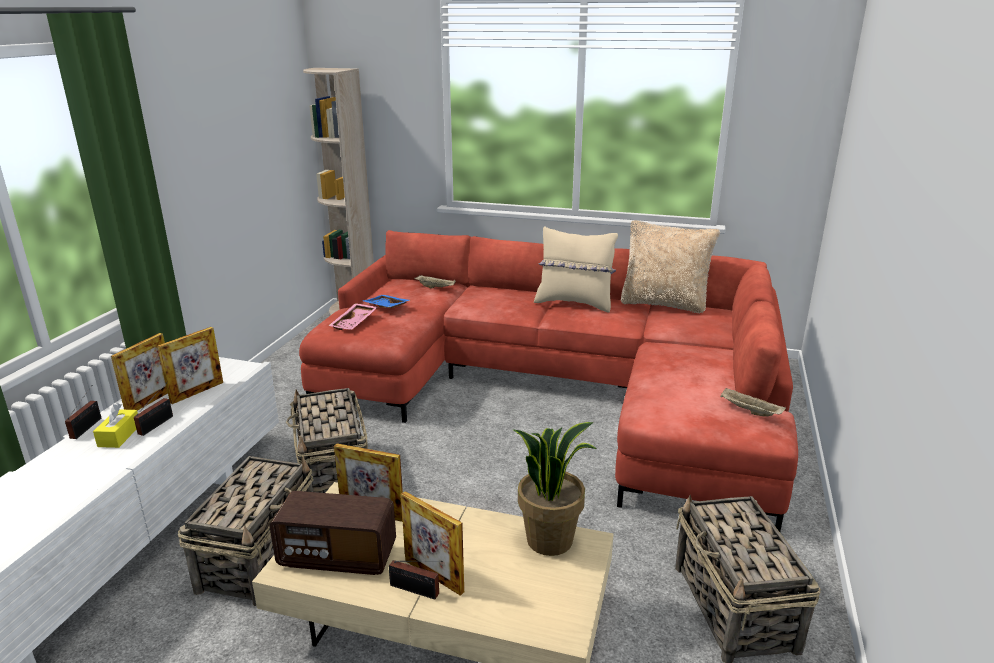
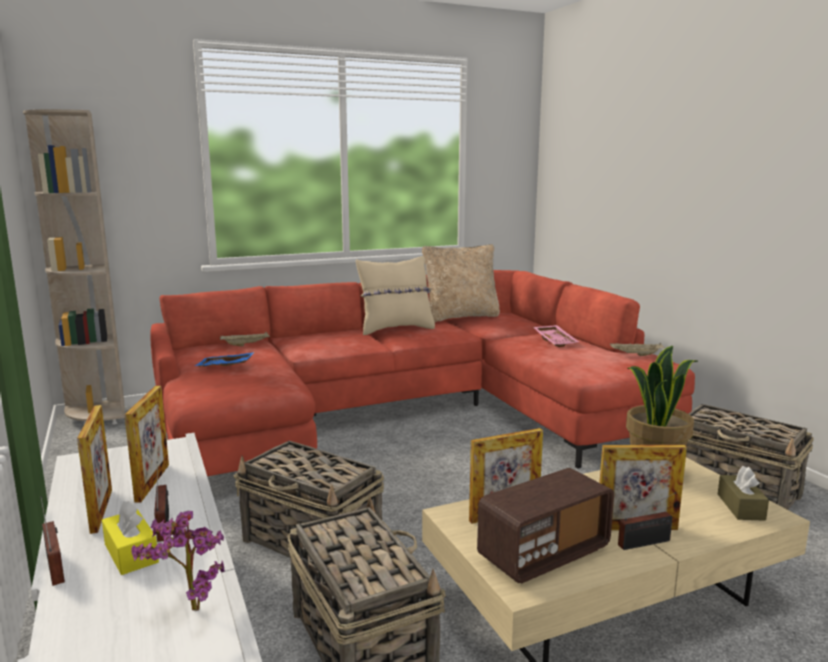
camera: 40 degrees left, 10 degrees down
pink tray [329,303,378,330] -> pink tray moved to [533,325,579,347]
none -> potted plant [131,511,225,611]
none -> brown tissue box [718,466,769,521]

